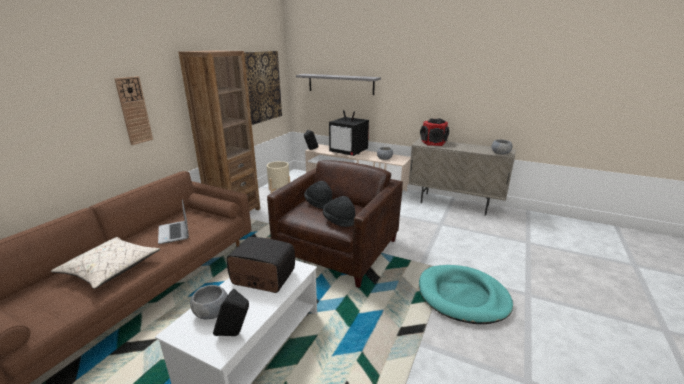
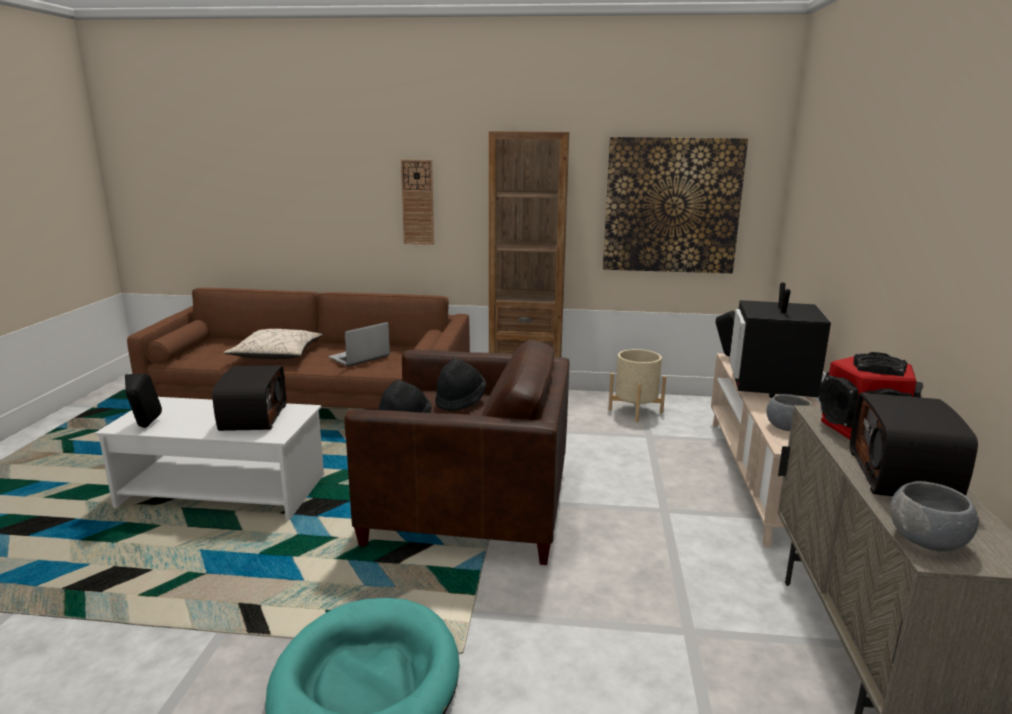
camera: 70 degrees right, 5 degrees down
grey bowl [190,285,228,319] -> none
grey shelf [296,74,381,95] -> none
none -> radio [850,392,978,496]

